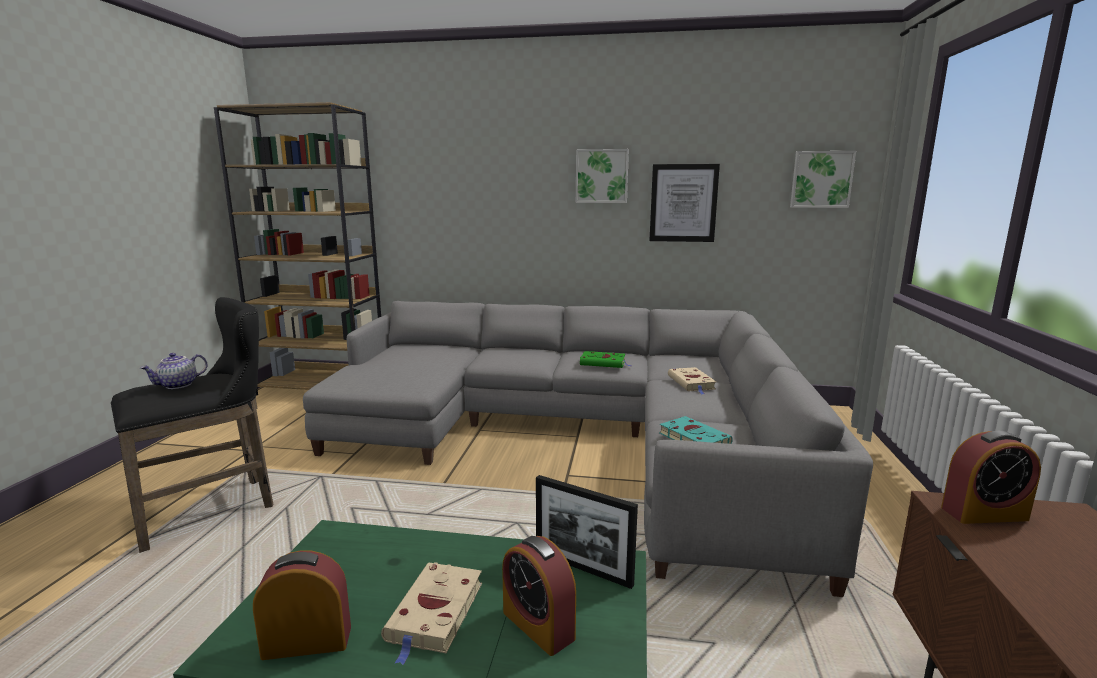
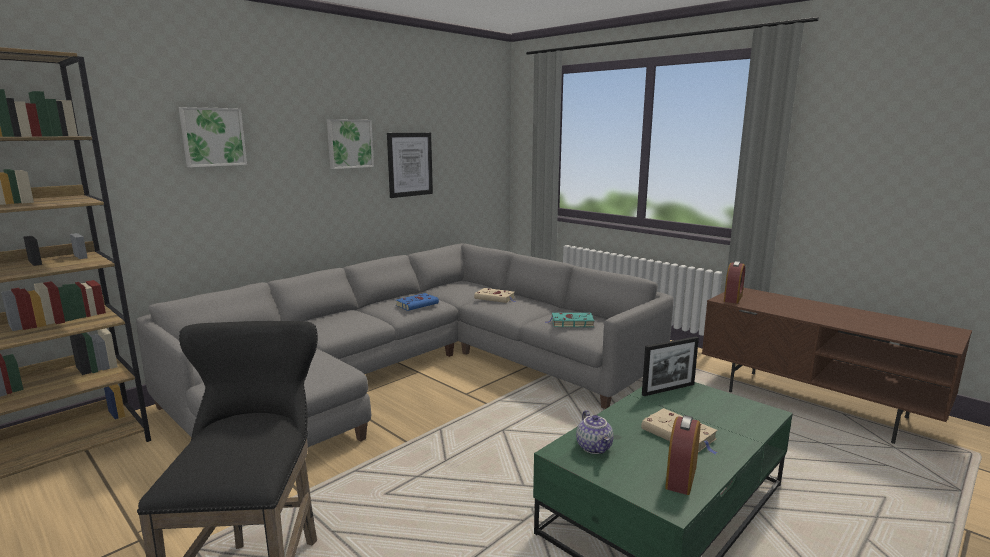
camera: 55 degrees left, 0 degrees up
teapot [140,353,208,389] -> teapot moved to [576,410,614,454]
alarm clock [502,536,576,656] -> none
green book [580,351,632,368] -> blue book [396,293,439,311]
picture [790,151,856,208] -> picture moved to [179,107,247,167]

